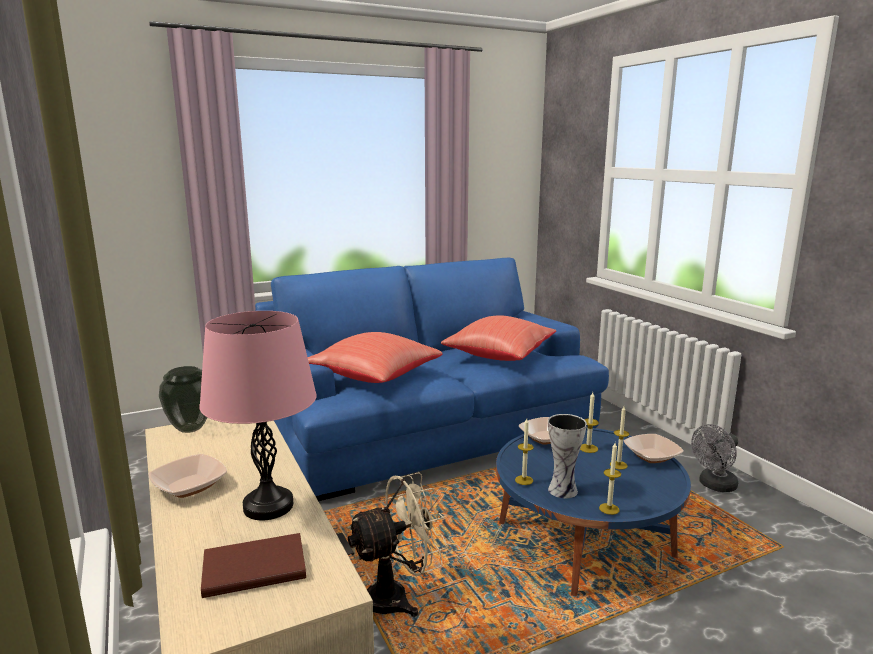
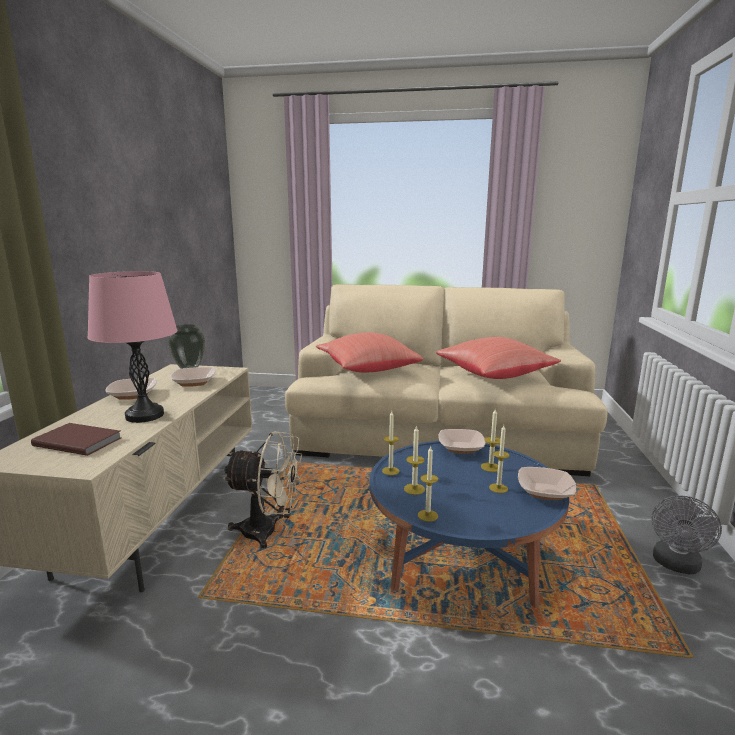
camera: 35 degrees right, 0 degrees up
blue sofa [255,258,609,501] -> beige sofa [285,284,607,476]
vase [548,414,587,498] -> candle [404,425,425,495]
grey fan [691,424,738,492] -> grey fan turned 60 degrees counterclockwise [651,496,722,574]
none -> bowl [170,367,216,387]

